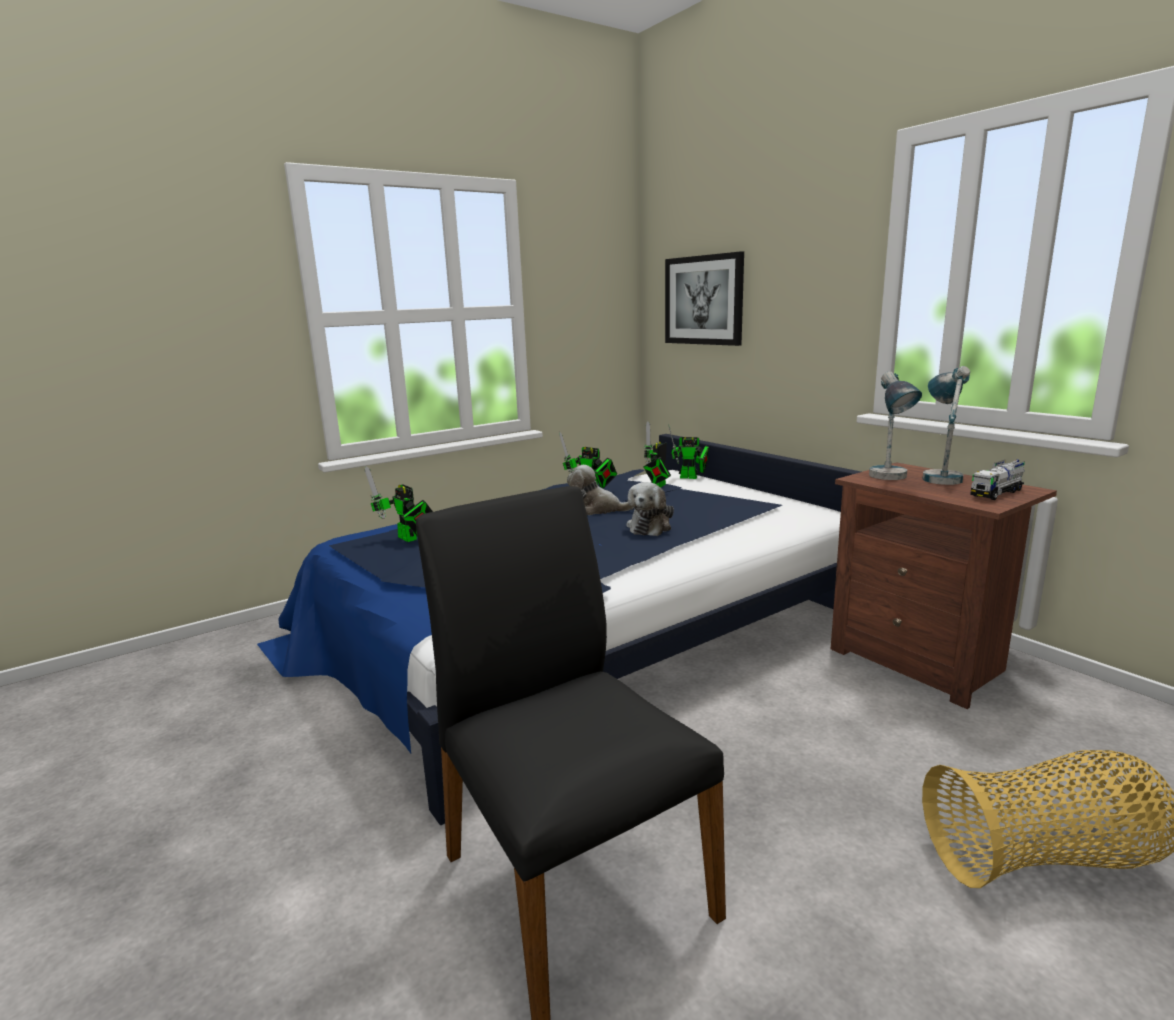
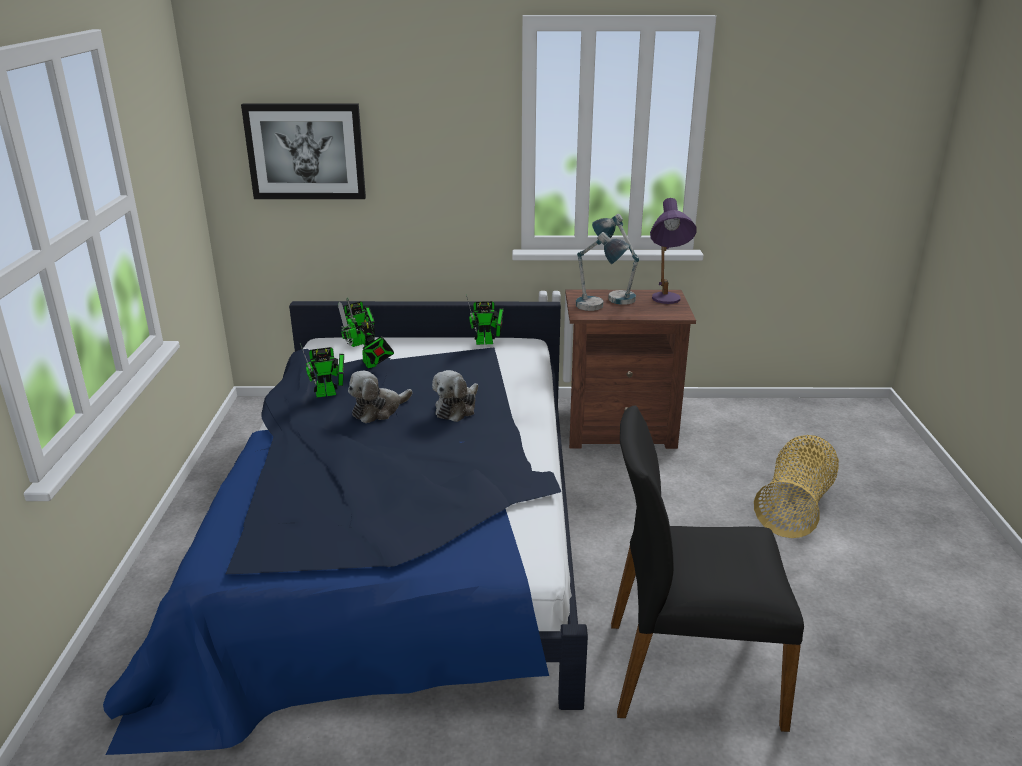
camera: 55 degrees left, 10 degrees up
toy robot [365,466,433,542] -> toy robot moved to [466,294,504,345]
plush toy [626,482,674,536] -> plush toy turned 60 degrees clockwise [432,370,478,422]
toy truck [970,459,1025,500] -> purple table lamp [650,198,697,304]

